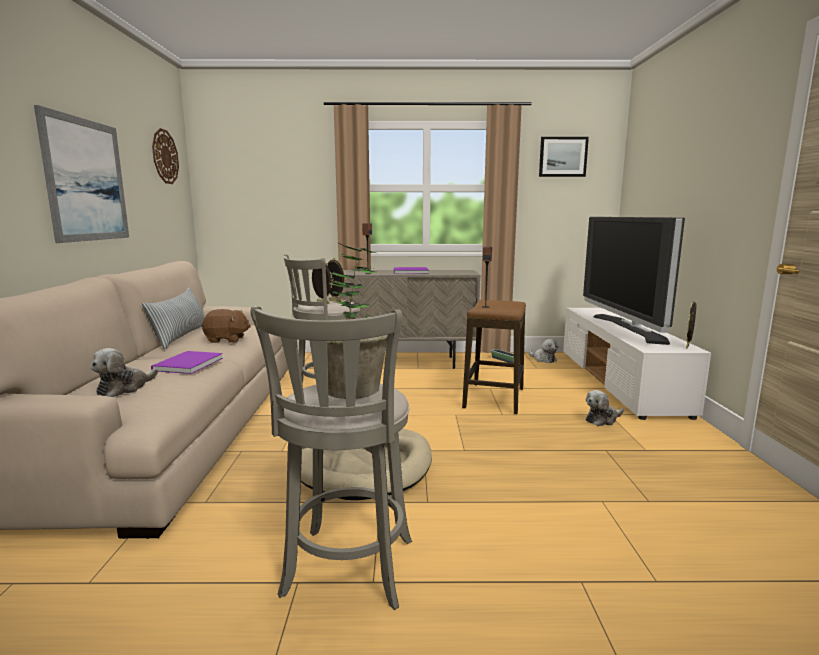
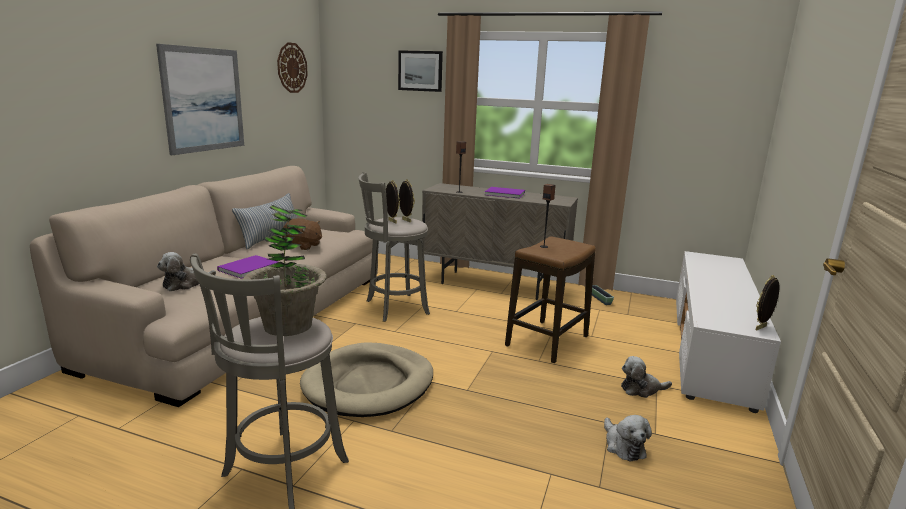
camera: 20 degrees right, 5 degrees up
plush toy [528,339,558,363] -> plush toy moved to [604,415,652,462]
picture [539,137,589,177] -> picture moved to [398,50,443,92]
television [583,217,685,345] -> none

